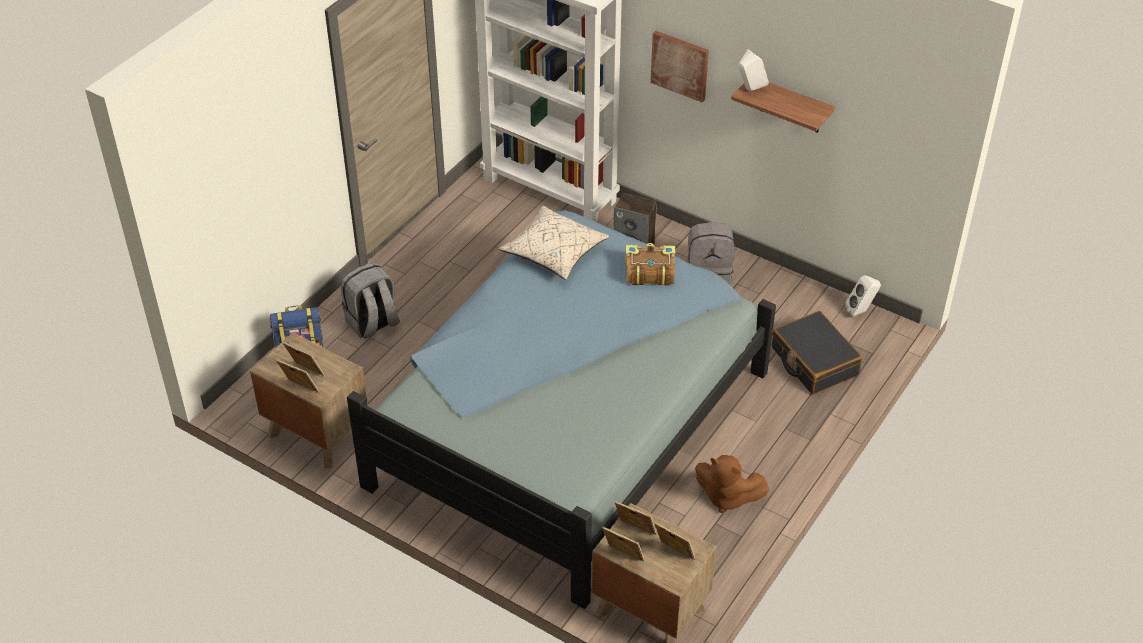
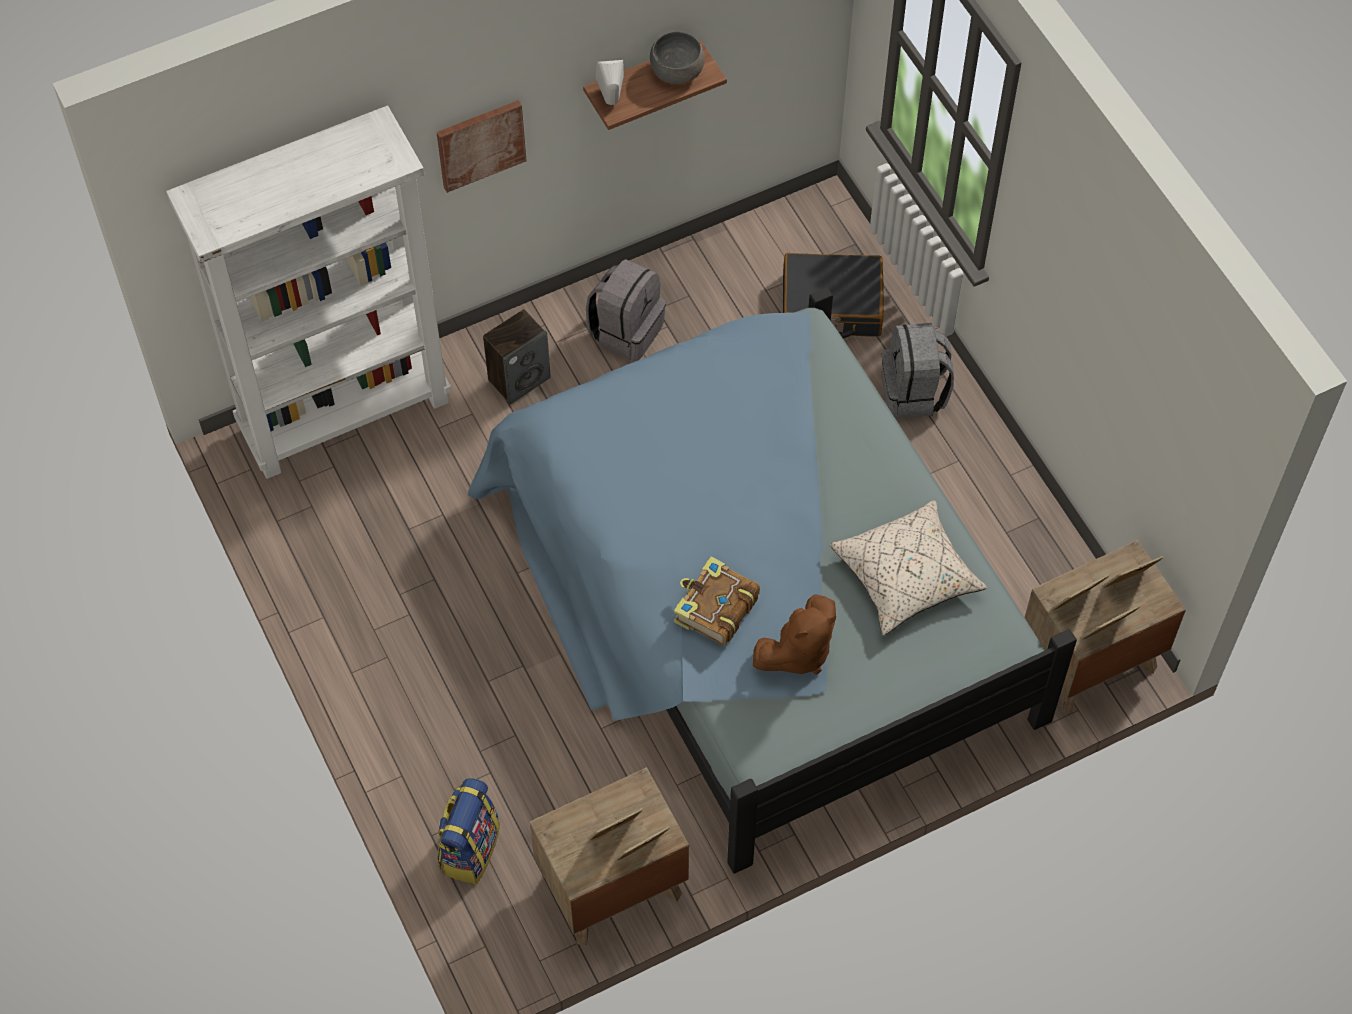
camera: 60 degrees left, 15 degrees up
grey backpack [341,263,400,339] -> grey backpack moved to [882,323,954,419]
beige pillow [499,206,609,280] -> beige pillow moved to [829,500,987,635]
book [626,243,675,285] -> book moved to [674,556,760,646]
brown plush toy [695,455,769,513] -> brown plush toy moved to [753,594,836,675]
white speaker [845,275,881,317] -> none
none -> grey bowl [650,31,705,84]

